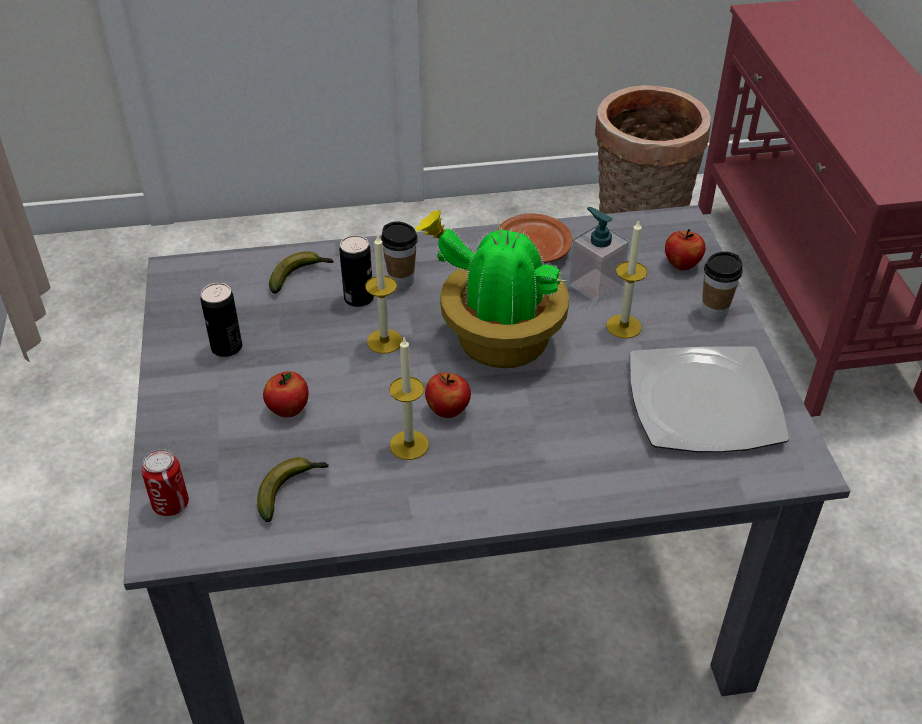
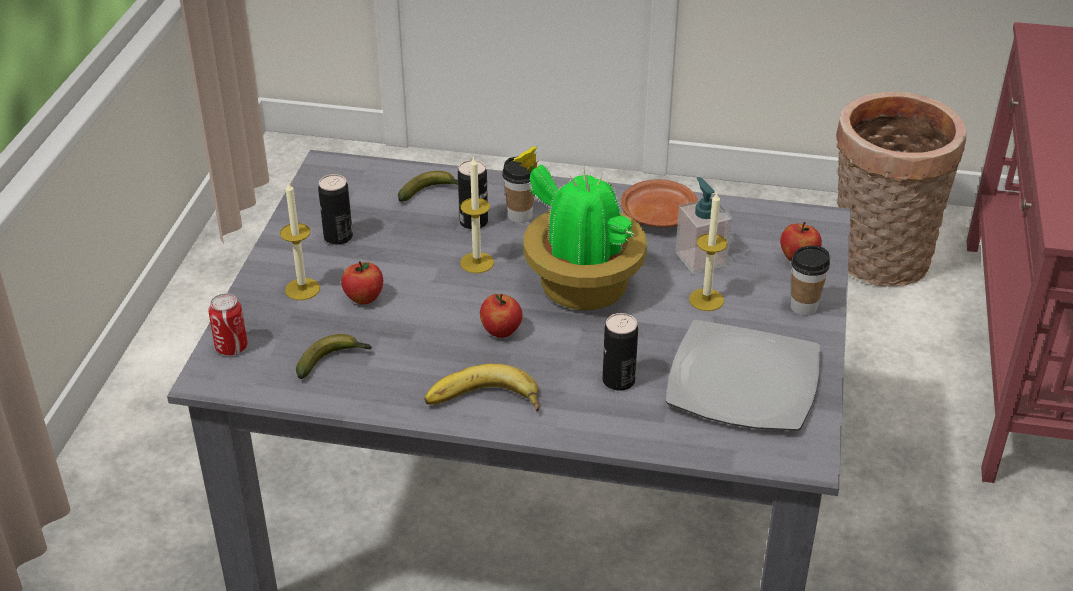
camera: 20 degrees right, 5 degrees down
candle [389,338,429,460] -> candle moved to [280,181,320,300]
none -> banana [425,364,540,412]
none -> can [603,313,638,391]

